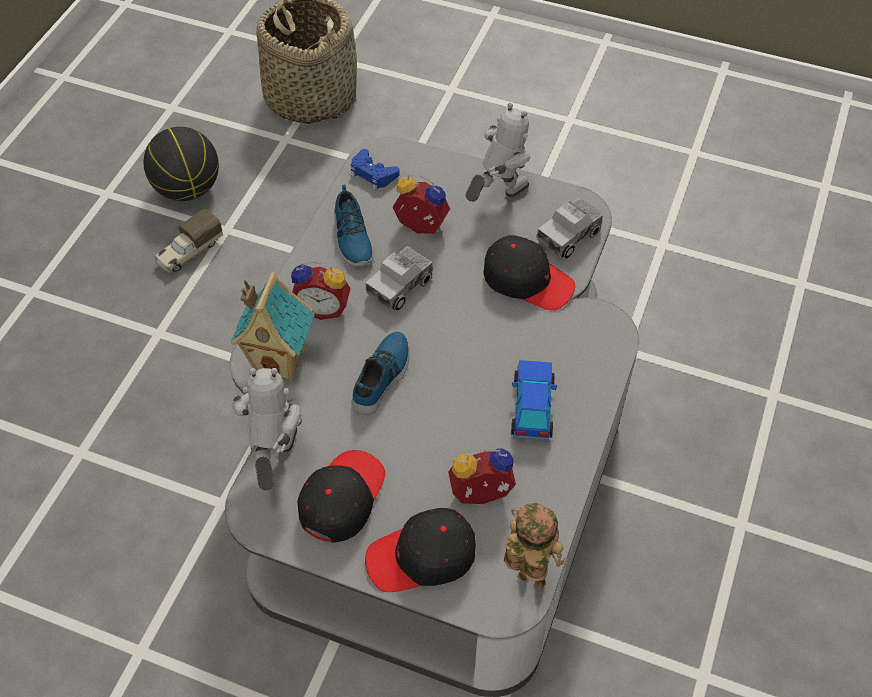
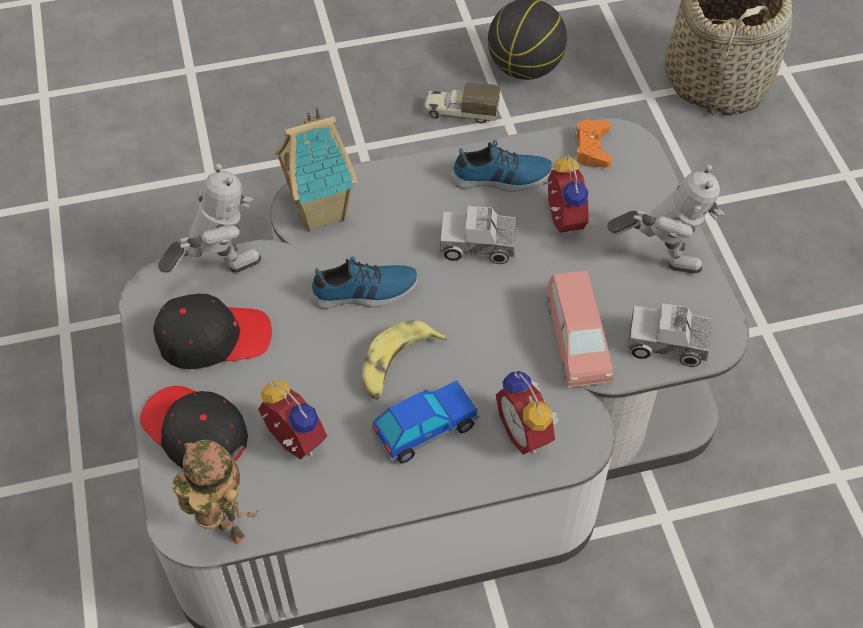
camera: 55 degrees right, 0 degrees up
alarm clock [291,262,351,320] -> alarm clock moved to [496,371,559,455]
shoe [334,184,374,267] -> shoe turned 135 degrees counterclockwise [451,140,553,192]
blue game controller [351,149,400,190] -> orange game controller [574,119,612,168]
black cap [483,235,575,311] -> pink toy car [547,271,614,388]
toy robot [504,503,565,591] -> toy robot turned 45 degrees counterclockwise [172,440,259,544]
none -> banana [362,321,447,400]

